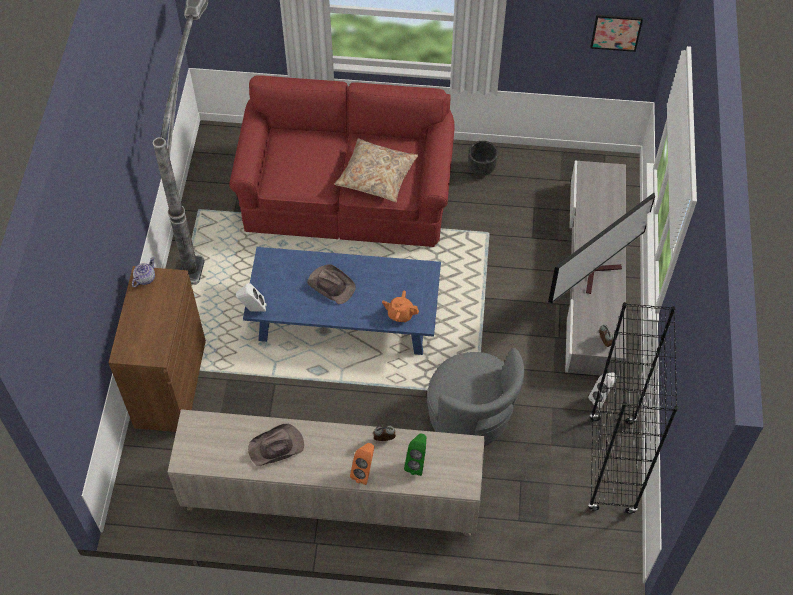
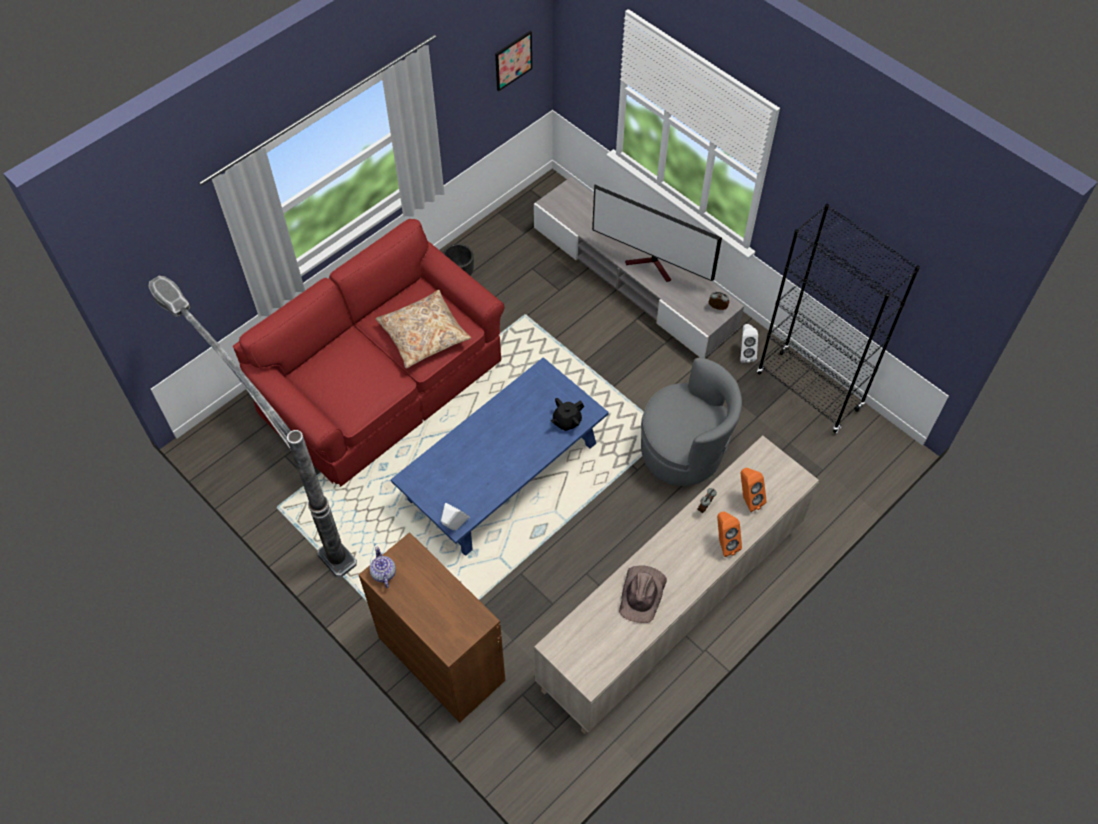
camera: 50 degrees left, 0 degrees up
brown hat [307,264,356,304] -> none
orange teapot [382,291,419,322] -> black teapot [551,398,584,431]
green speaker [404,434,426,476] -> orange speaker [741,468,767,512]
television [548,193,655,303] -> television turned 120 degrees clockwise [592,184,722,282]

